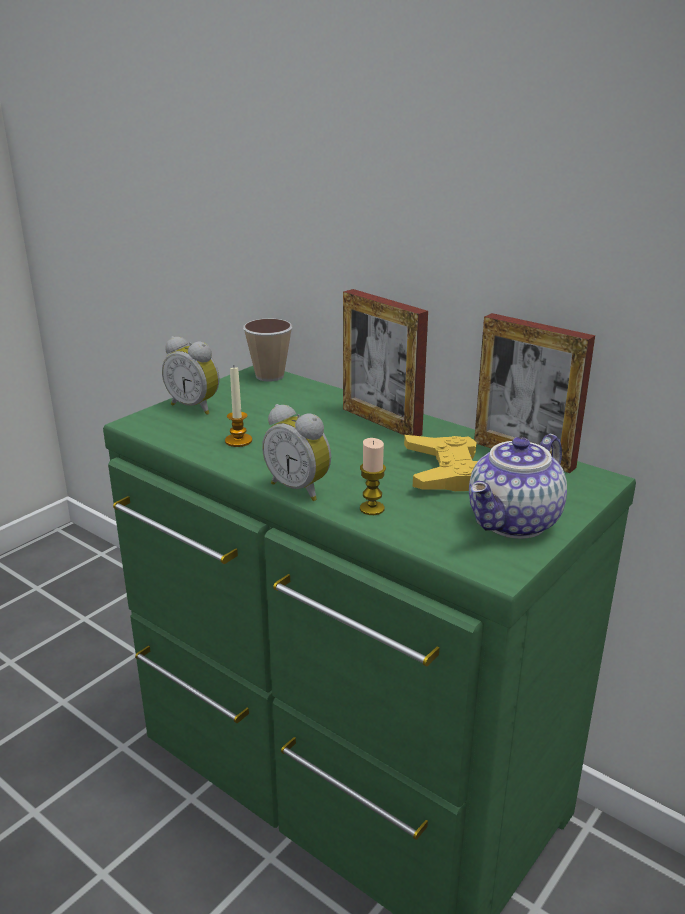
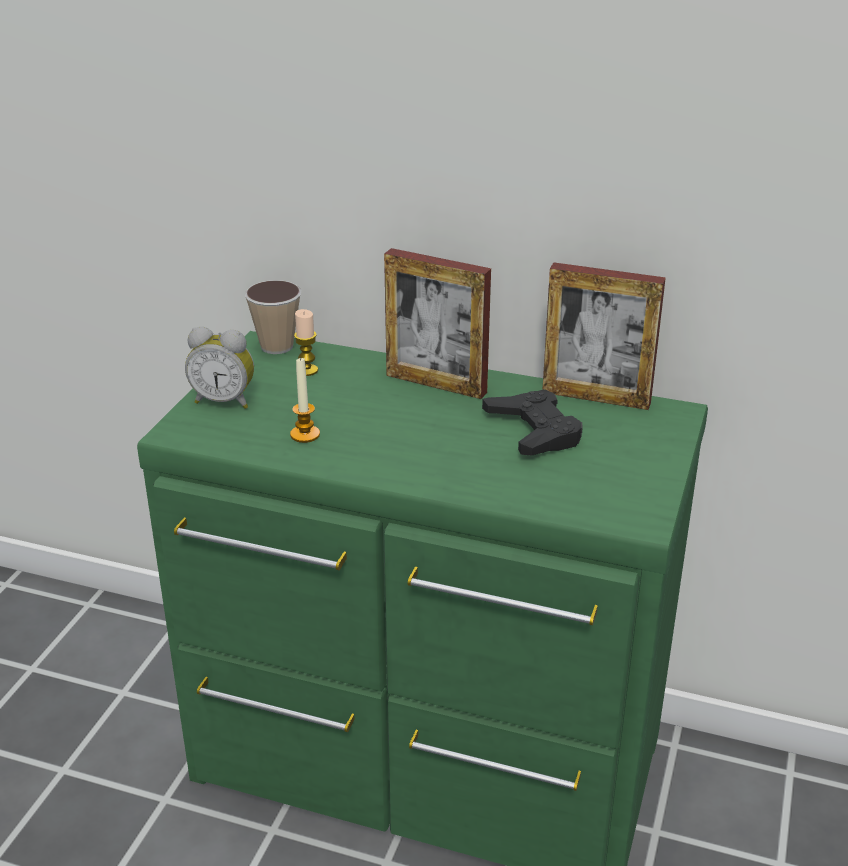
camera: 20 degrees left, 5 degrees up
alarm clock [262,404,331,501] -> none
candle [360,438,386,515] -> candle moved to [294,309,318,376]
yellow game controller [404,435,478,491] -> black game controller [482,389,582,456]
teapot [469,434,567,539] -> none

